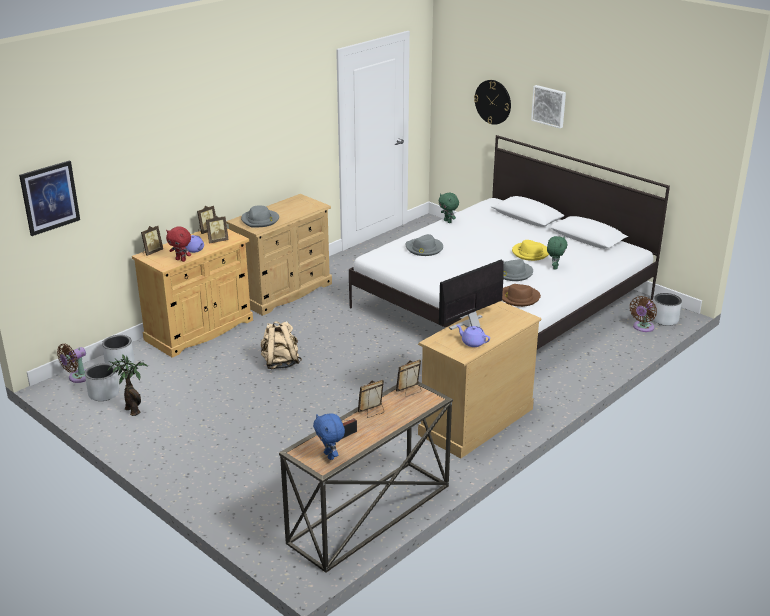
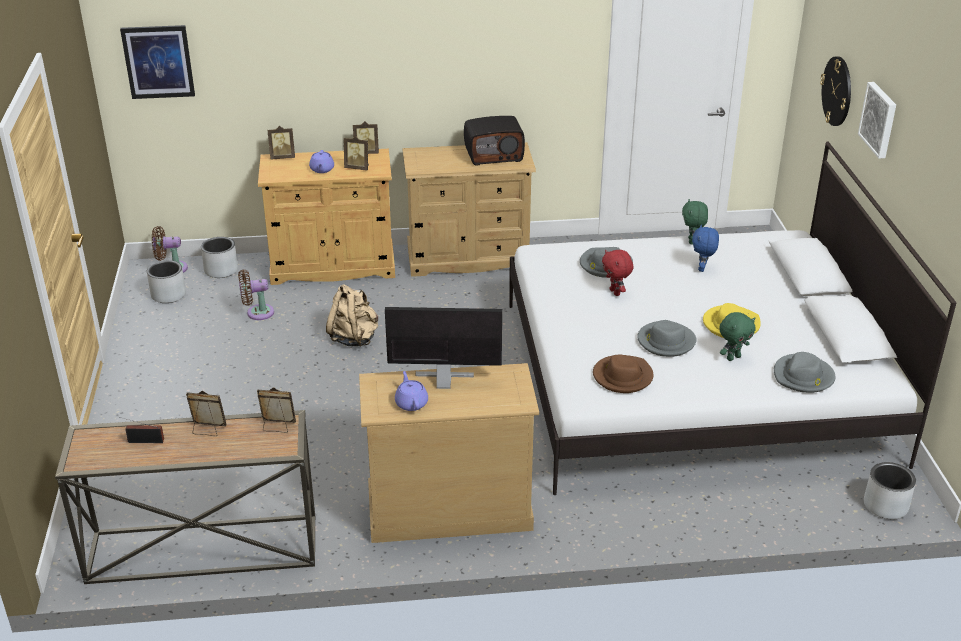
camera: 40 degrees right, 5 degrees up
potted plant [107,355,147,416] -> none
red plush toy [166,227,191,262] -> red plush toy moved to [602,250,633,296]
grey hat [241,205,279,227] -> grey hat moved to [774,352,836,393]
blue plush toy [313,414,345,460] -> blue plush toy moved to [692,225,719,272]
brown fan [630,296,657,332] -> brown fan moved to [238,270,274,320]
none -> radio [464,116,525,166]

